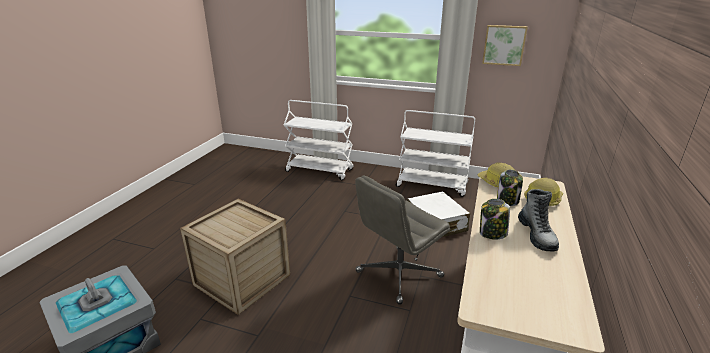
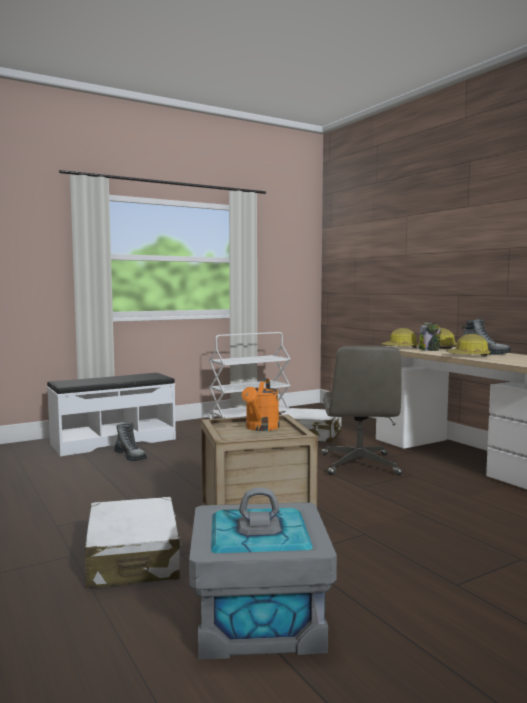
camera: 50 degrees left, 20 degrees down
white cart [284,100,353,181] -> white bench [47,373,176,457]
jar [480,199,510,240] -> hard hat [446,334,491,357]
picture [482,25,528,66] -> none
none -> white suitcase [85,497,182,588]
none -> boot [114,422,147,461]
none -> orange watering can [242,378,280,431]

